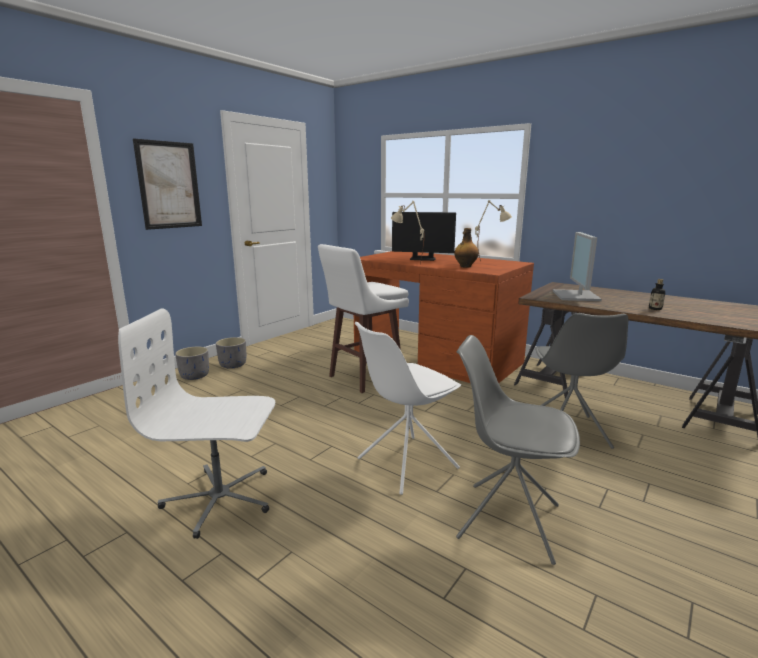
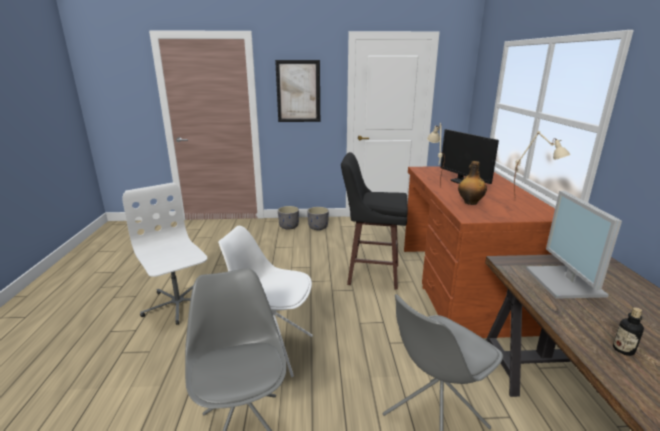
camera: 50 degrees right, 5 degrees up
white stool [318,244,409,393] -> black stool [341,152,408,290]
monitor [553,232,602,301] -> monitor turned 60 degrees counterclockwise [526,191,622,299]

